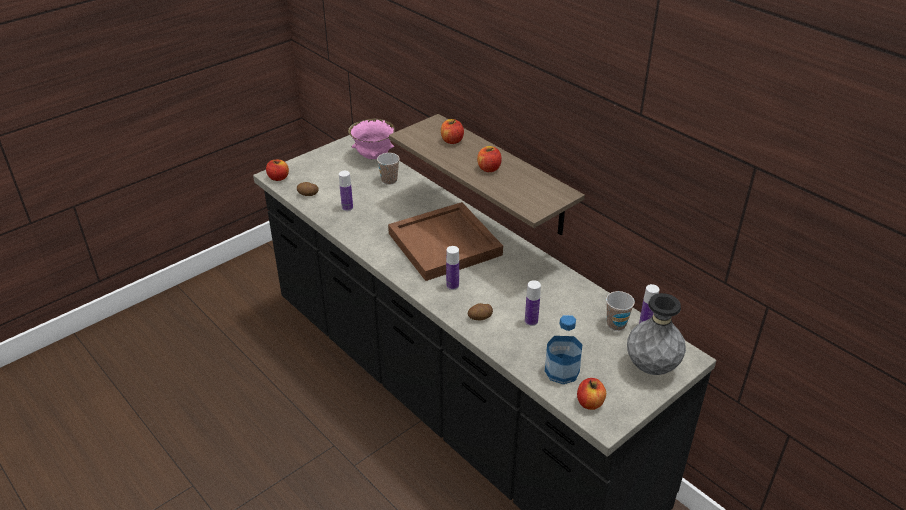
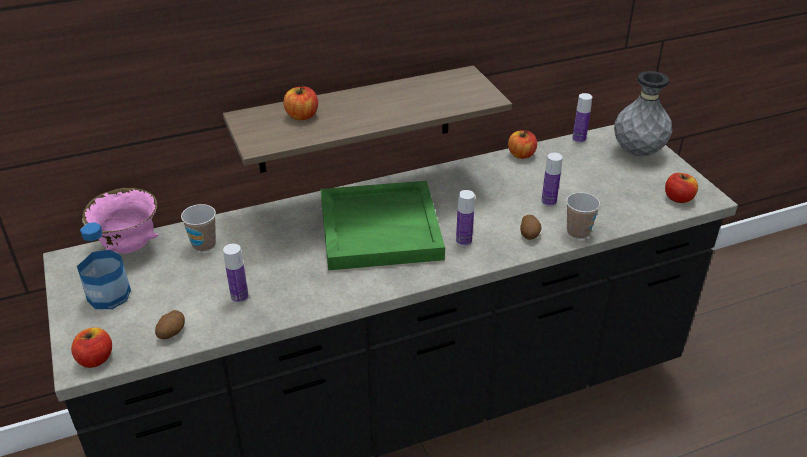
camera: 70 degrees left, 0 degrees up
brown tray [388,202,503,281] -> green tray [321,181,445,270]
apple [477,146,502,172] -> apple moved to [508,130,537,159]
bottle [545,315,582,384] -> bottle moved to [77,222,131,309]
cup [606,291,635,331] -> cup moved to [566,192,600,239]

